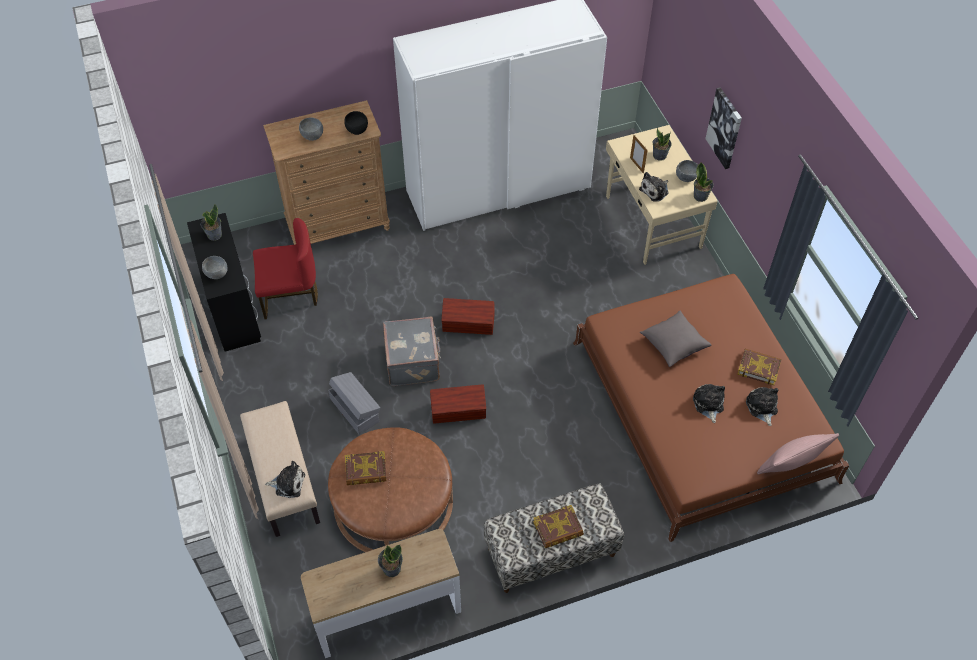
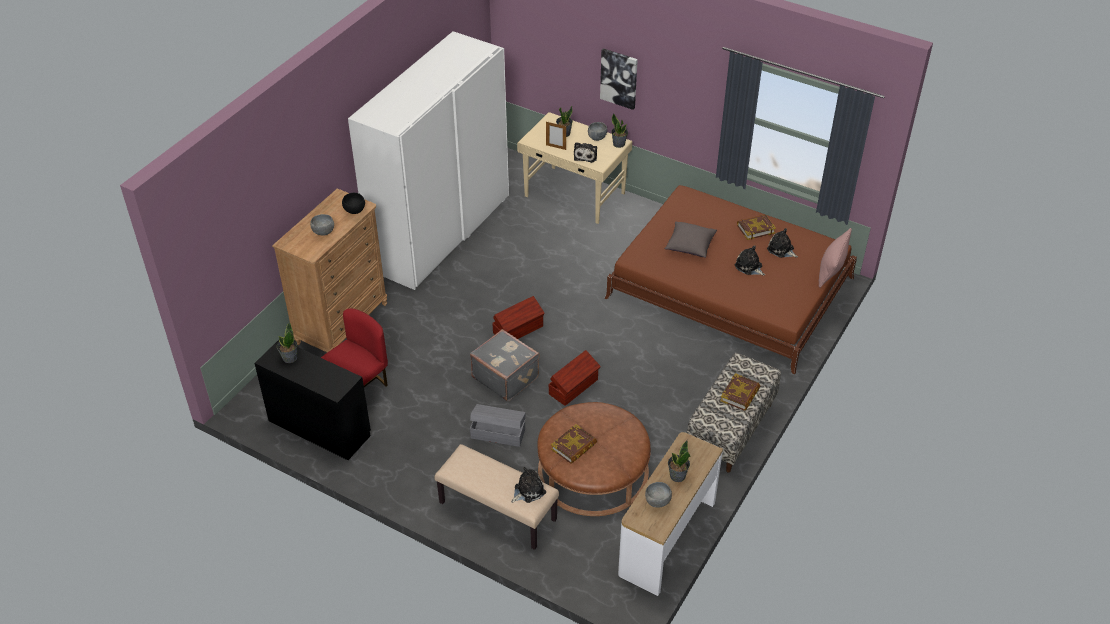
camera: 40 degrees left, 10 degrees down
grey bowl [202,256,228,279] -> grey bowl moved to [645,482,672,507]

